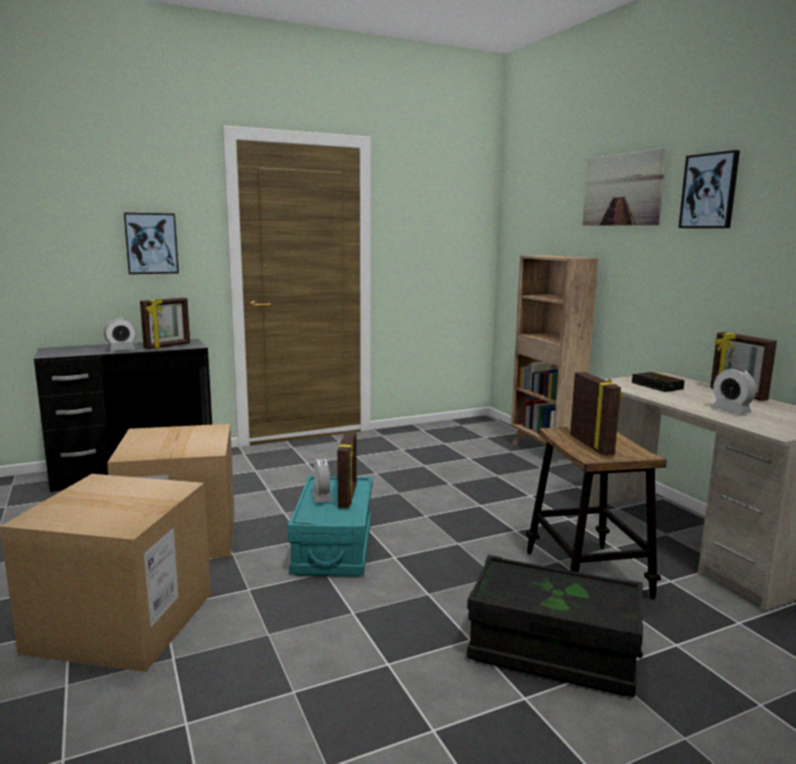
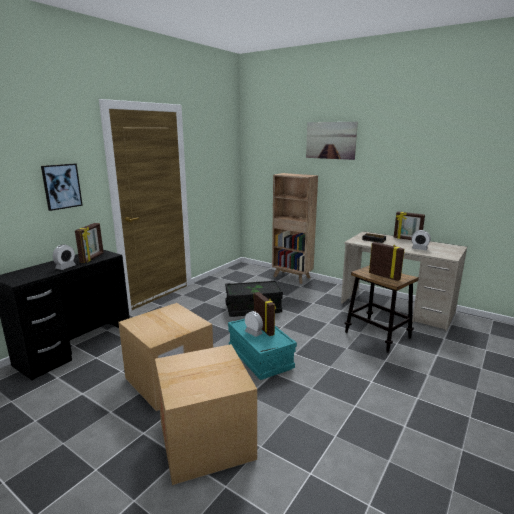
camera: 30 degrees left, 5 degrees up
black storage box [467,555,643,697] -> black storage box moved to [225,280,283,317]
picture [678,150,740,228] -> none

